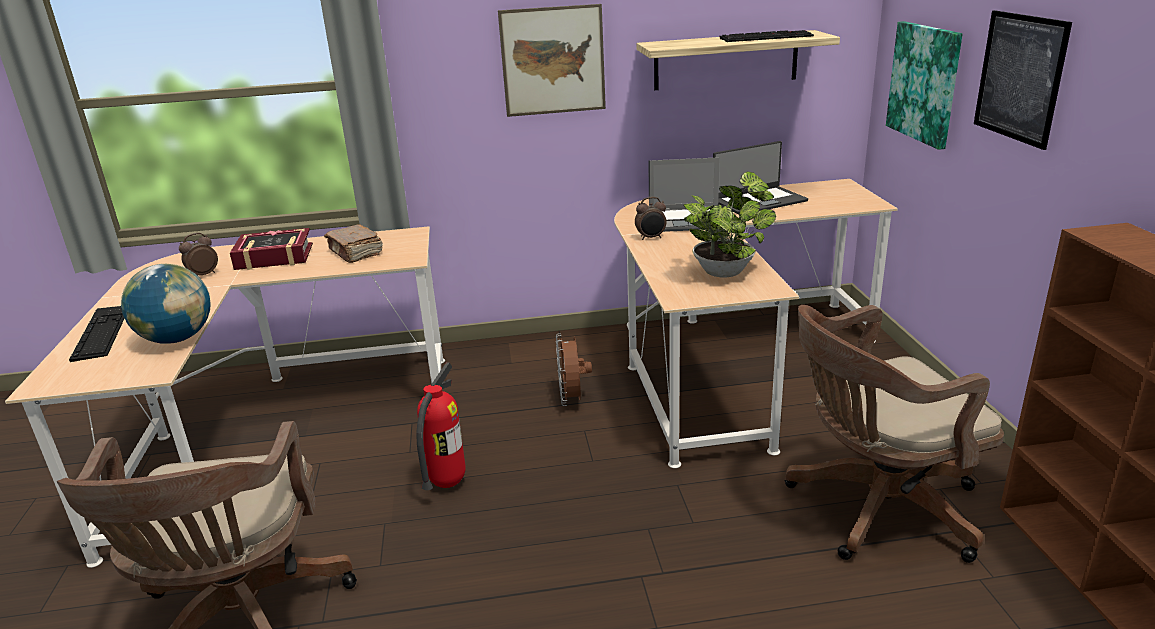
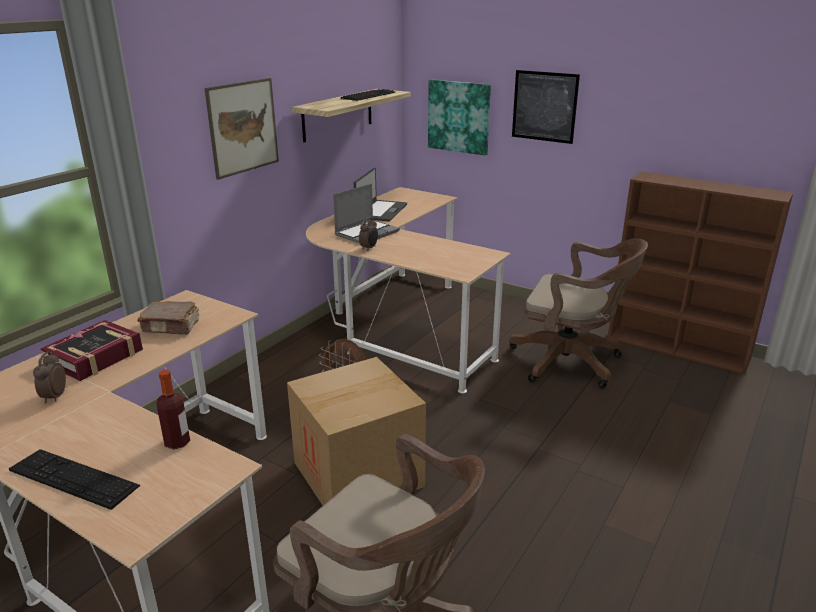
camera: 50 degrees left, 0 degrees up
globe [121,264,211,344] -> bottle [156,370,190,449]
fire extinguisher [416,362,466,490] -> cardboard box [287,357,426,505]
potted plant [684,171,776,278] -> none
brown office chair [785,305,1004,563] -> brown office chair turned 90 degrees counterclockwise [509,239,648,389]

